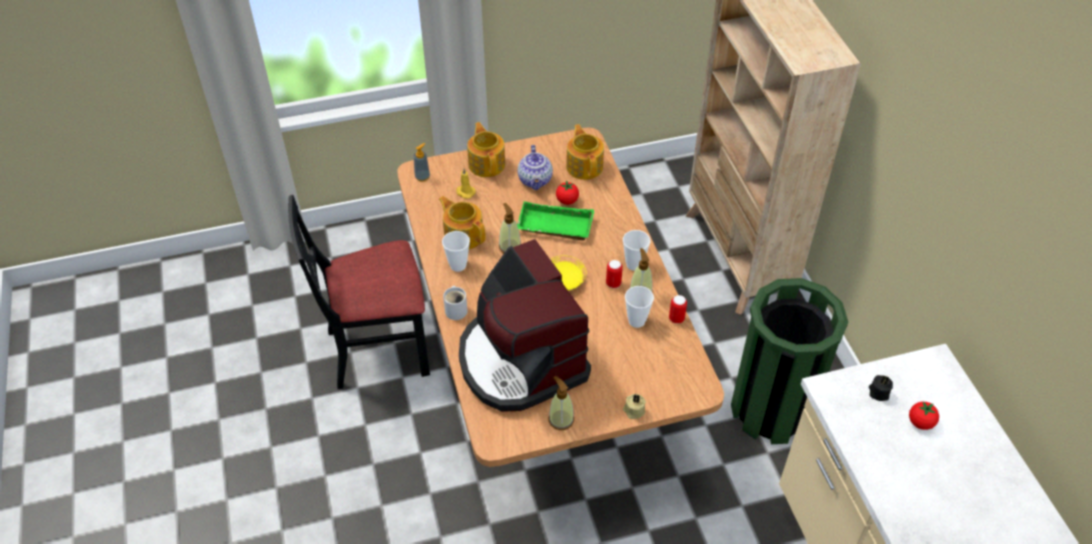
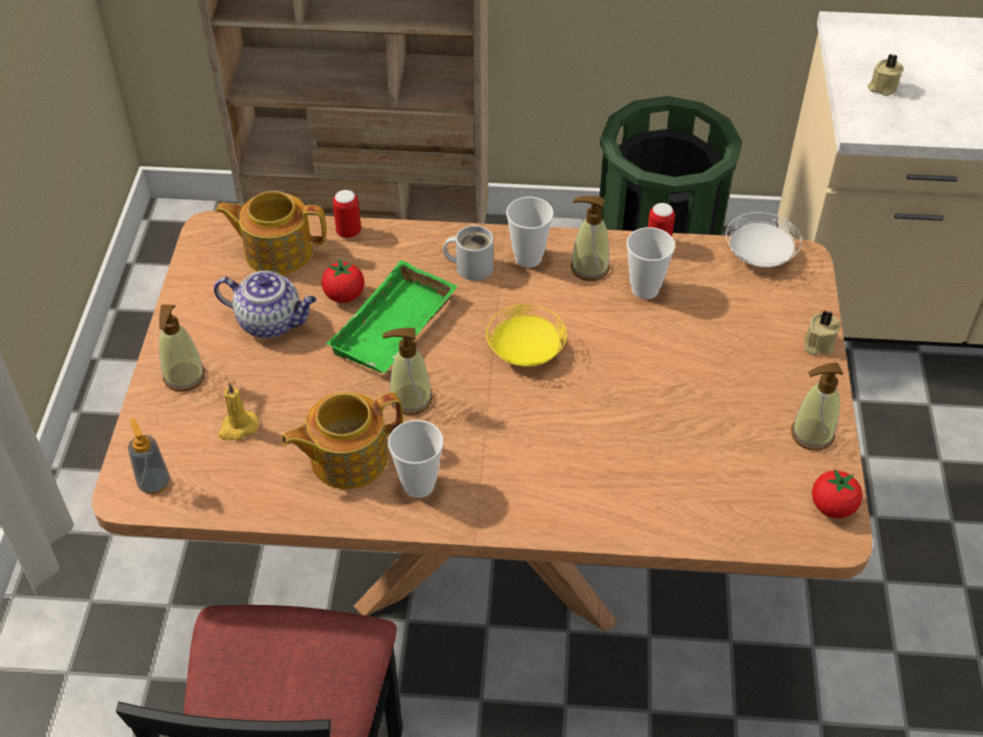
camera: 70 degrees left, 0 degrees up
white mug [443,286,468,320] -> white mug moved to [443,225,493,281]
coffee machine [459,239,591,412] -> none
teapot [467,122,505,177] -> soap dispenser [159,304,205,392]
can [606,260,623,288] -> can moved to [333,190,361,238]
black candle [869,375,893,401] -> beige candle [868,54,904,96]
tomato [909,402,939,430] -> tomato moved to [812,469,863,518]
none -> white plate [726,212,802,267]

